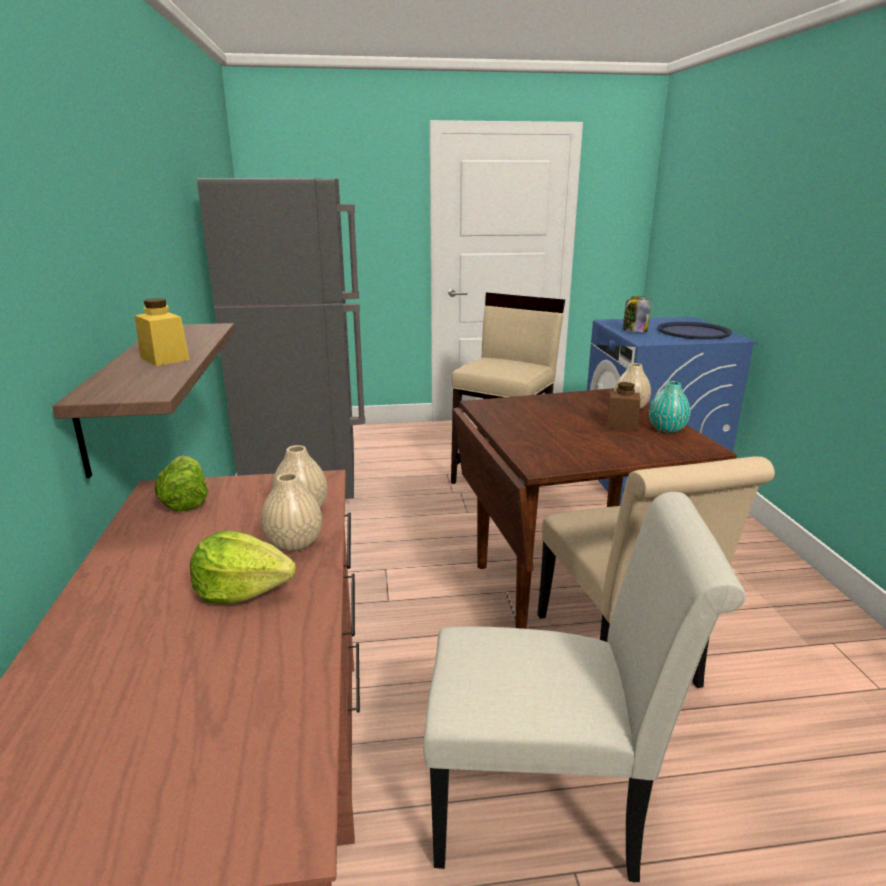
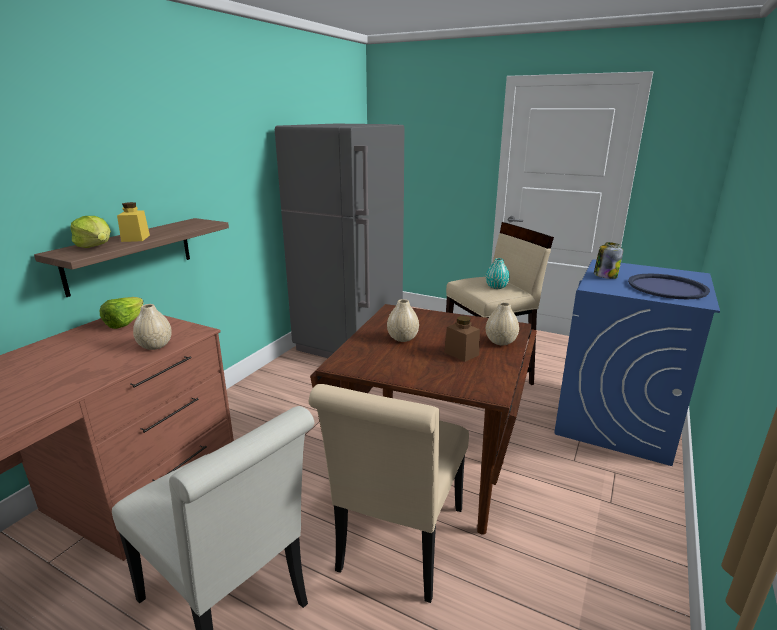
camera: 35 degrees right, 0 degrees up
lettuce [190,531,296,604] -> lettuce moved to [70,216,111,248]
beige vase [261,473,322,552] -> beige vase moved to [387,299,419,342]
turquoise vase [649,381,690,433] -> turquoise vase moved to [486,258,510,289]

